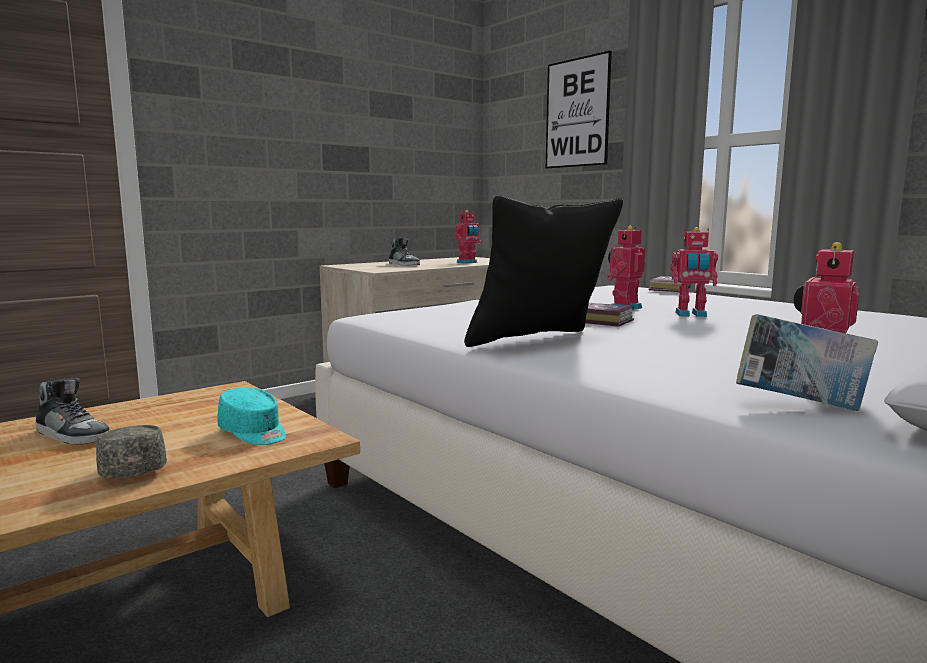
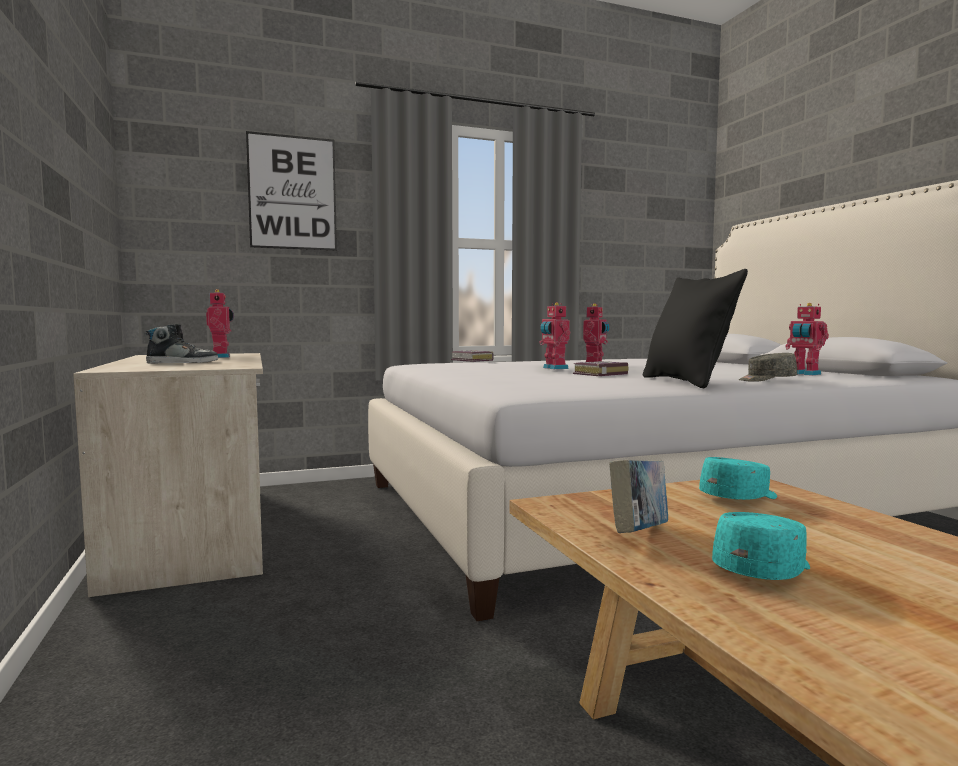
camera: 70 degrees left, 5 degrees down
shoe [35,378,110,445] -> turquoise cap [712,512,810,580]
grey cap [96,425,167,478] -> grey cap moved to [739,353,797,382]
book [736,314,878,411] -> book moved to [609,460,668,533]

